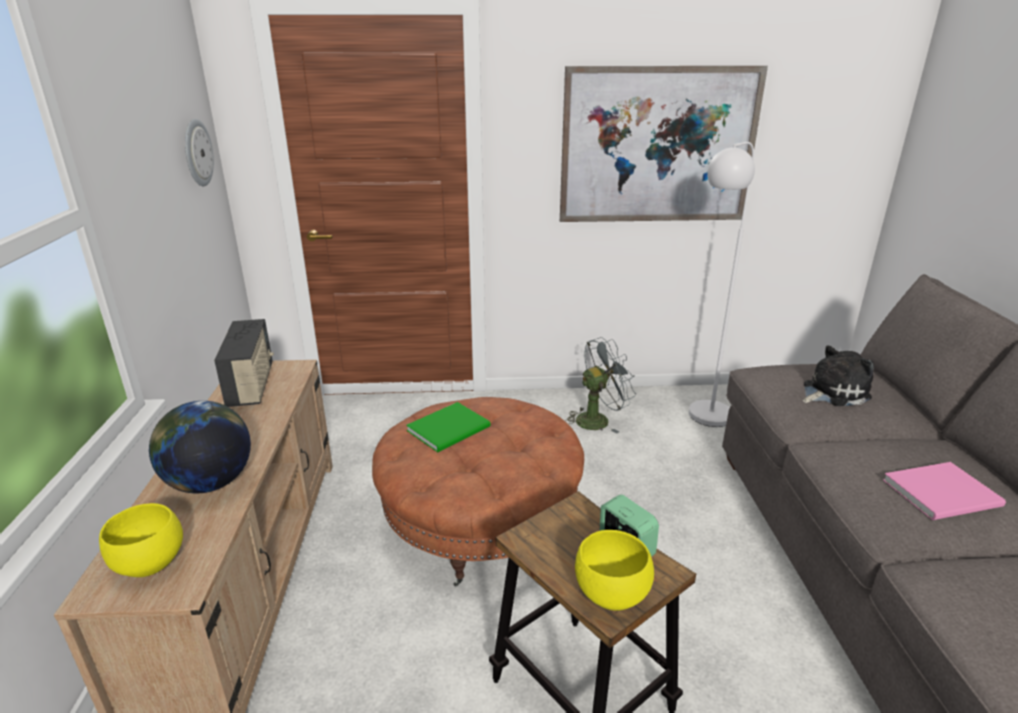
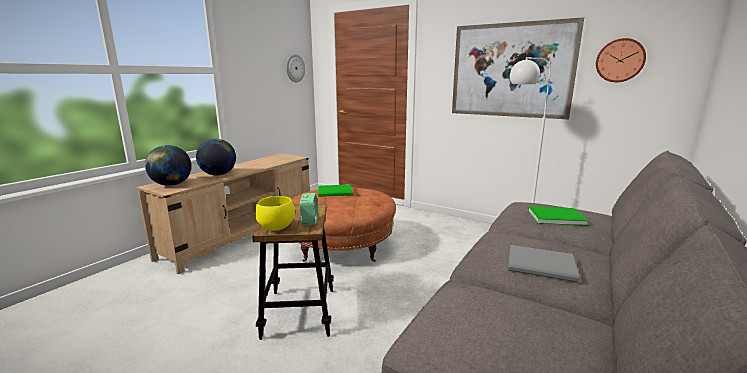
camera: 35 degrees right, 10 degrees down
yellow bowl [99,503,183,577] -> globe [145,145,192,186]
radio [214,319,274,407] -> none
grey fan [565,337,636,433] -> none
plush toy [802,346,874,406] -> green book [528,206,588,226]
pink book [883,462,1006,520] -> grey book [508,245,579,282]
none -> wall clock [596,38,646,82]

